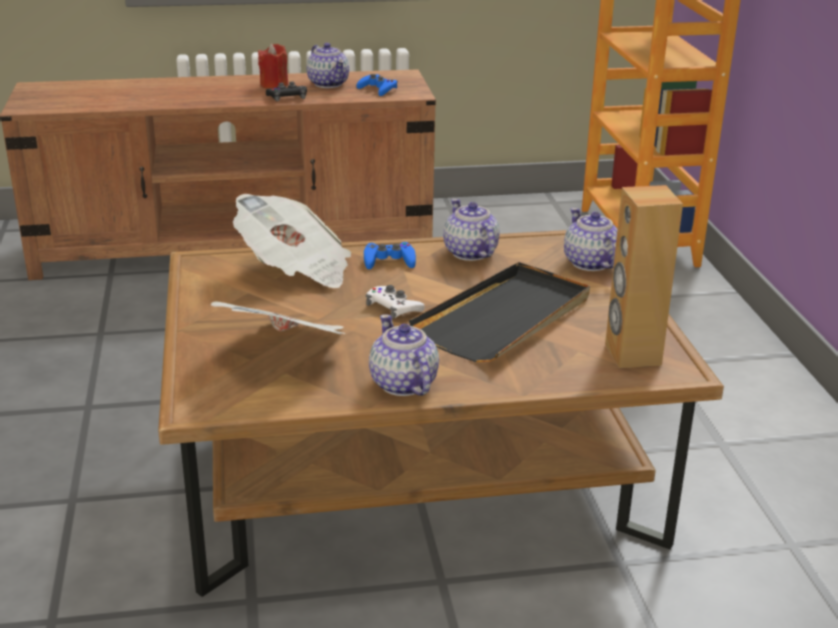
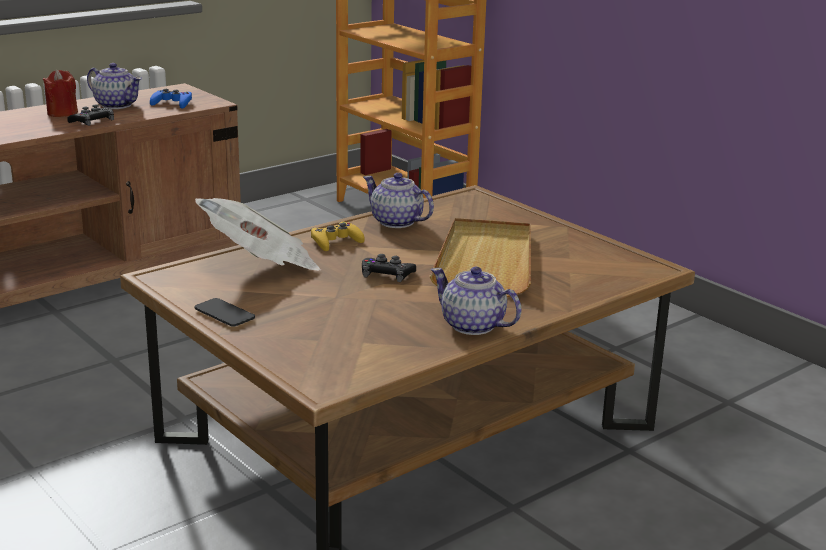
camera: 30 degrees left, 5 degrees down
newspaper [211,301,346,335] -> none
blue game controller [364,242,416,269] -> yellow game controller [311,222,364,251]
white game controller [366,285,424,319] -> black game controller [362,254,416,282]
black tray [409,262,590,362] -> beige tray [429,218,531,297]
teapot [564,208,617,271] -> none
brown speaker [605,185,683,368] -> none
none -> phone [194,298,255,327]

